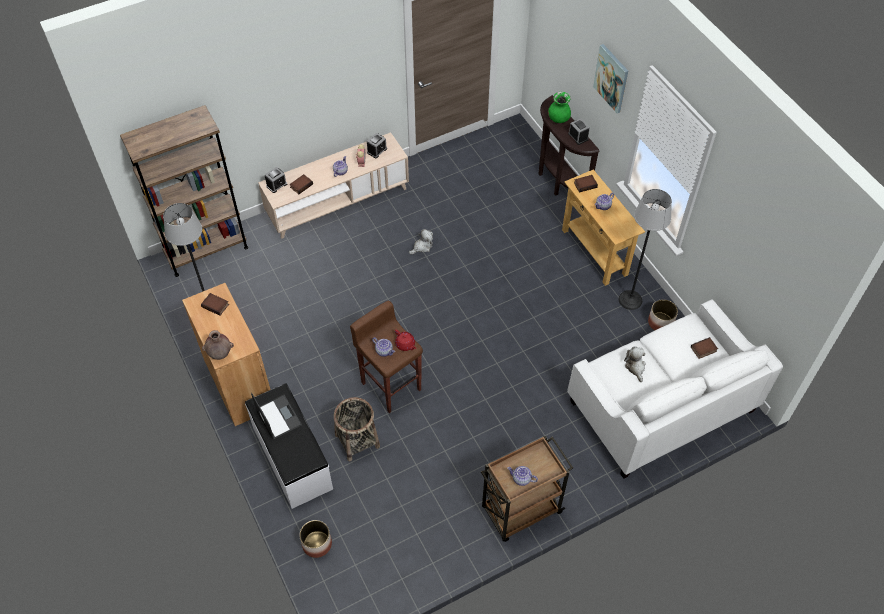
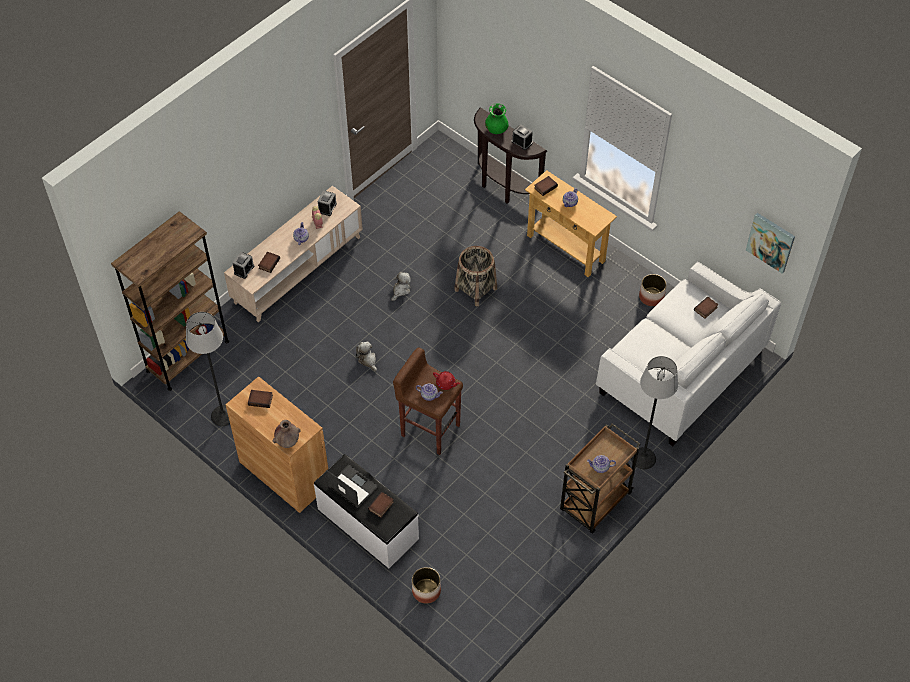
camera: 20 degrees left, 0 degrees up
basket [334,397,380,461] -> basket moved to [455,246,497,306]
picture [593,44,628,113] -> picture moved to [746,213,795,273]
floor lamp [618,189,672,310] -> floor lamp moved to [631,356,678,469]
plush toy [624,346,646,382] -> plush toy moved to [356,341,377,372]
none -> book [368,492,394,518]

